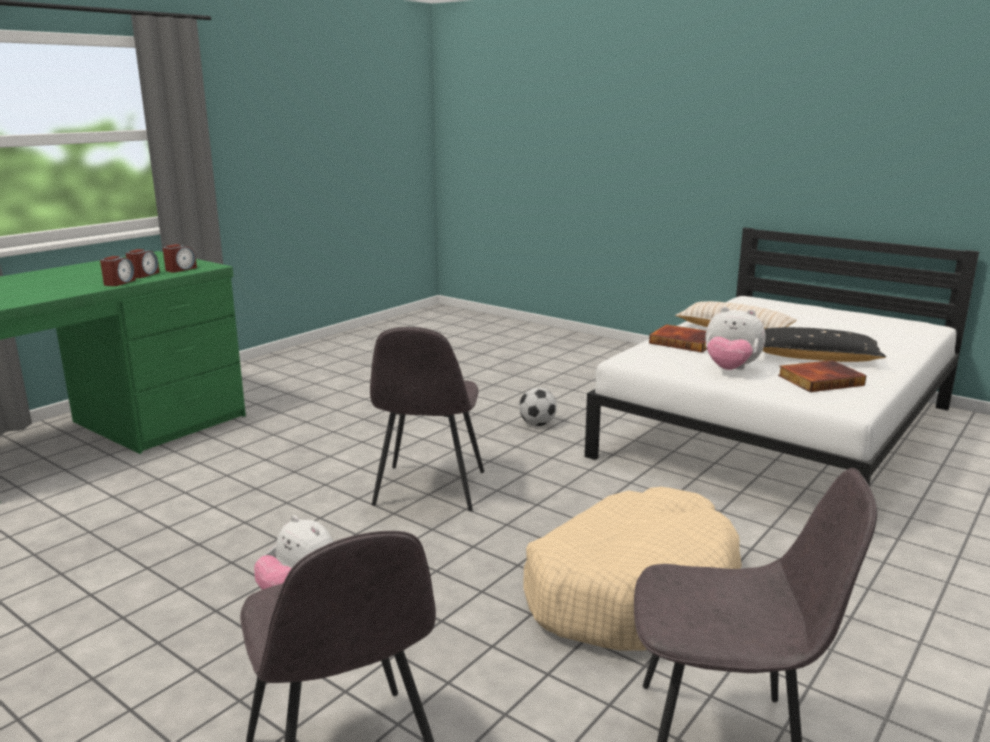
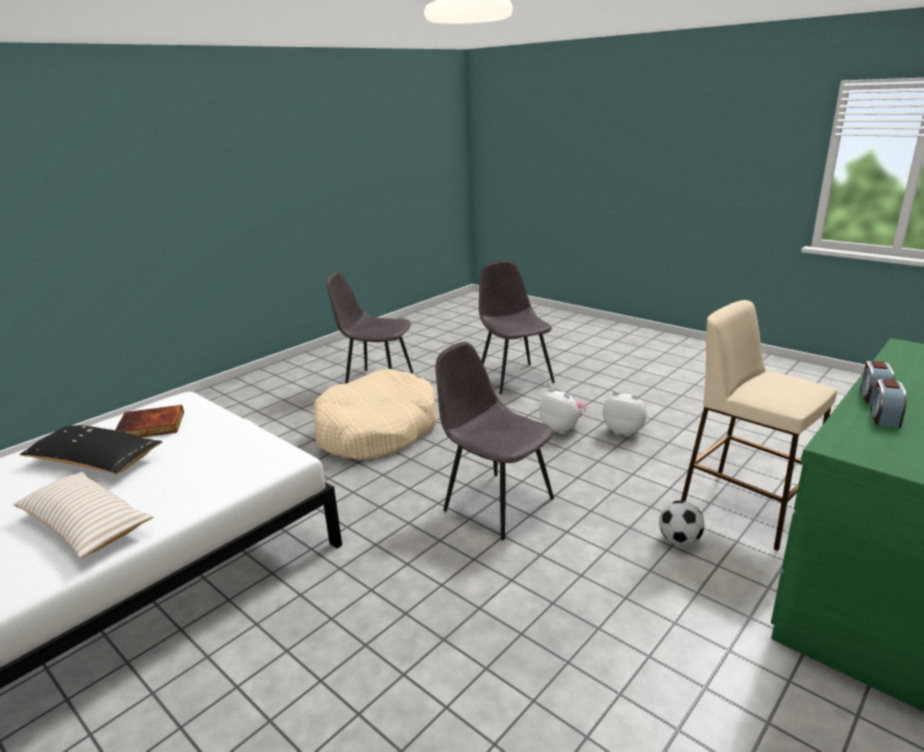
camera: 175 degrees left, 5 degrees up
alarm clock [163,244,197,273] -> none
grey chair [370,327,484,511] -> grey chair turned 60 degrees counterclockwise [436,342,554,540]
football [519,388,557,426] -> football moved to [659,501,705,546]
book [649,324,707,353] -> none
plush toy [706,307,765,370] -> plush toy moved to [603,391,647,437]
none -> beige stool [681,300,837,551]

